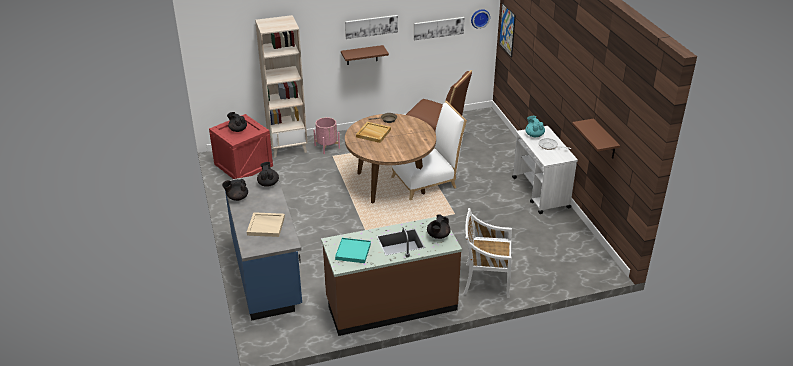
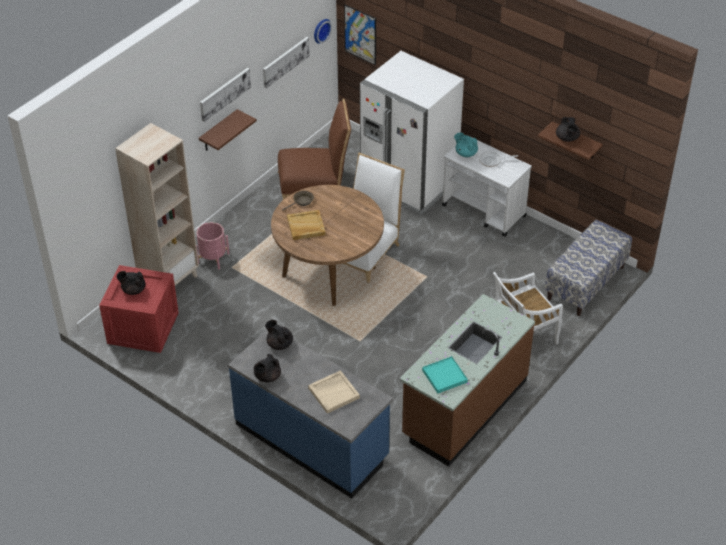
camera: 35 degrees left, 10 degrees up
black teapot [427,214,451,239] -> black teapot moved to [556,117,580,142]
none -> white fridge [360,51,464,215]
none -> bench [545,220,632,316]

